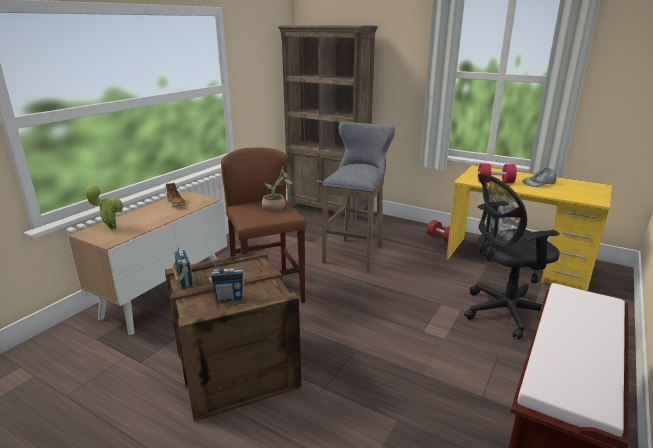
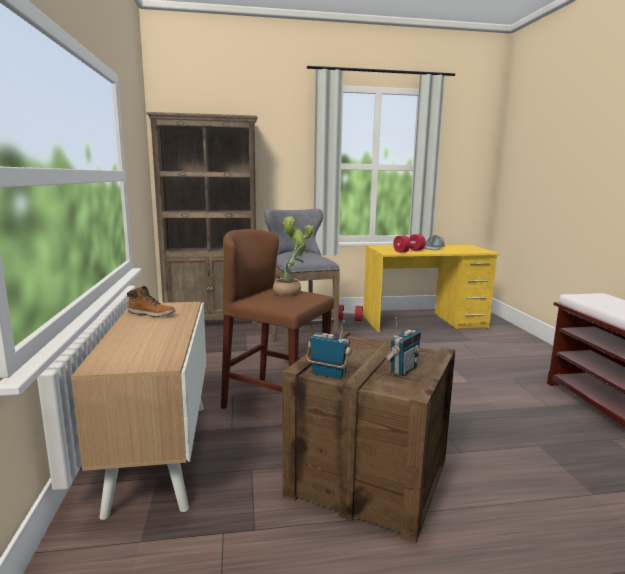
camera: 40 degrees left, 10 degrees down
potted plant [85,185,123,229] -> potted plant moved to [283,216,313,255]
black office chair [464,173,560,339] -> none

